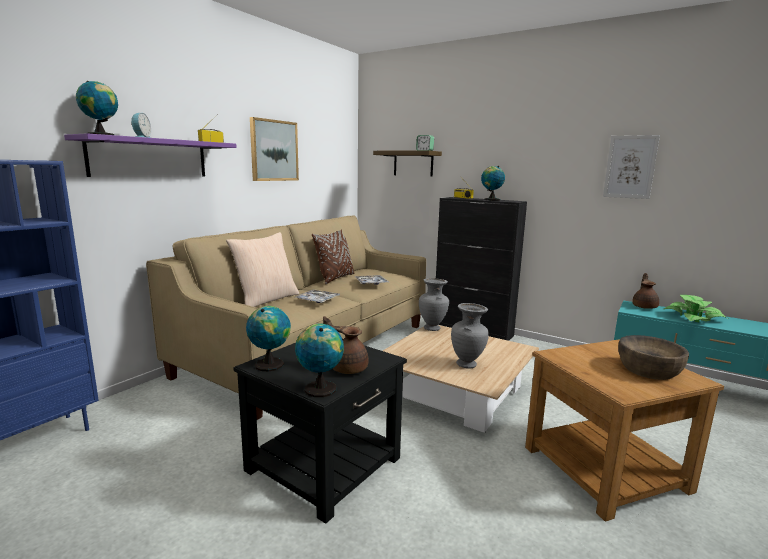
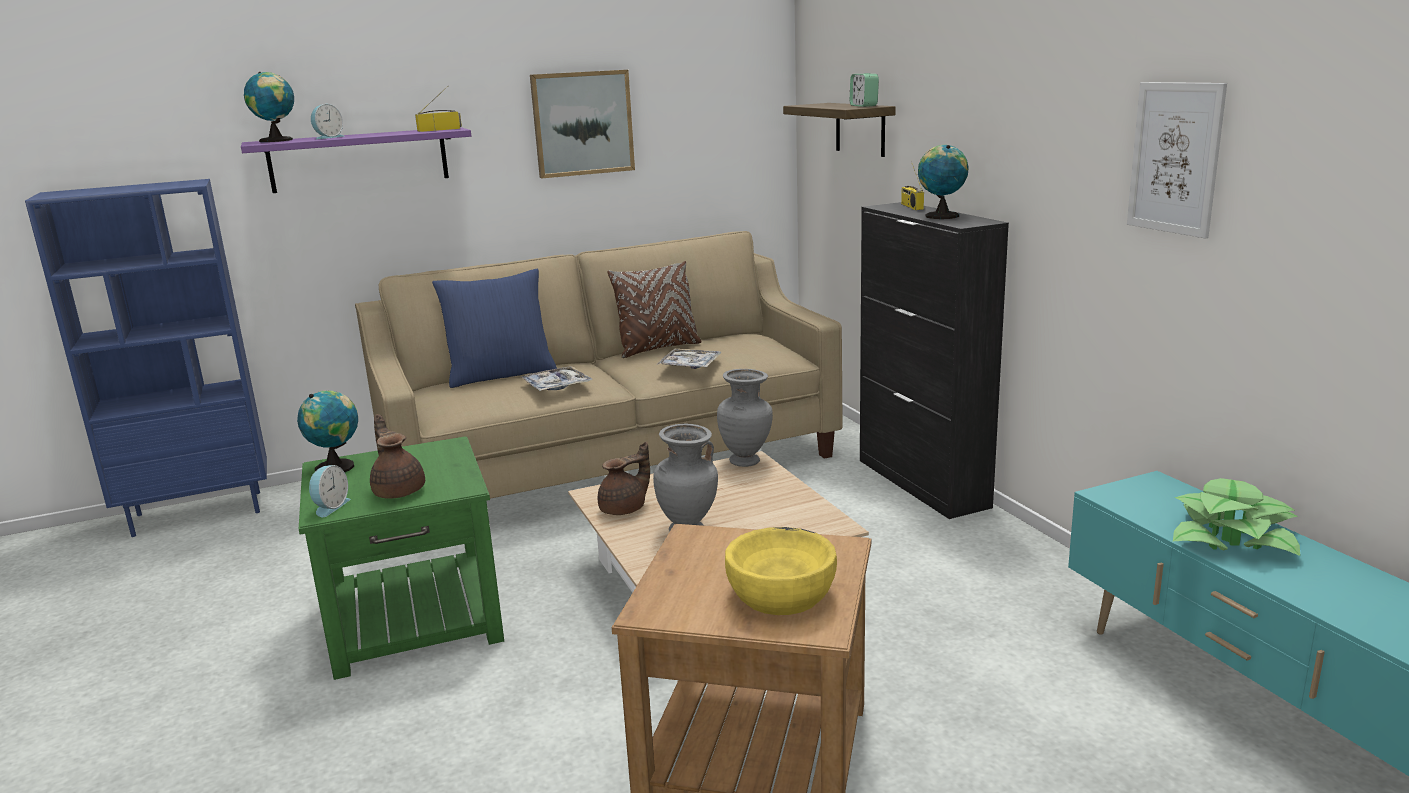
camera: 35 degrees right, 5 degrees up
beige pillow [226,232,299,307] -> blue pillow [432,269,557,388]
black side table [233,343,407,524] -> green side table [299,436,504,680]
globe [295,324,344,397] -> alarm clock [309,465,350,517]
brown bowl [618,335,689,380] -> yellow bowl [725,527,837,615]
brown teapot [632,273,659,309] -> brown teapot moved to [598,441,650,515]

